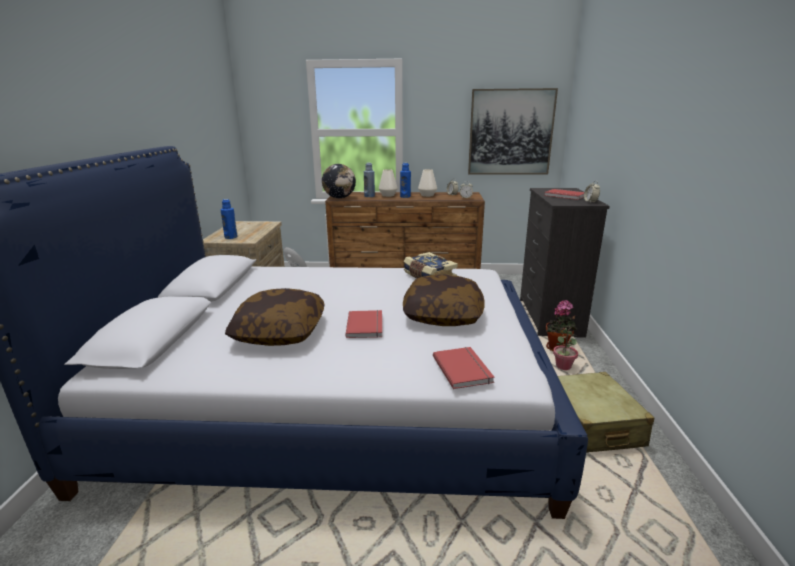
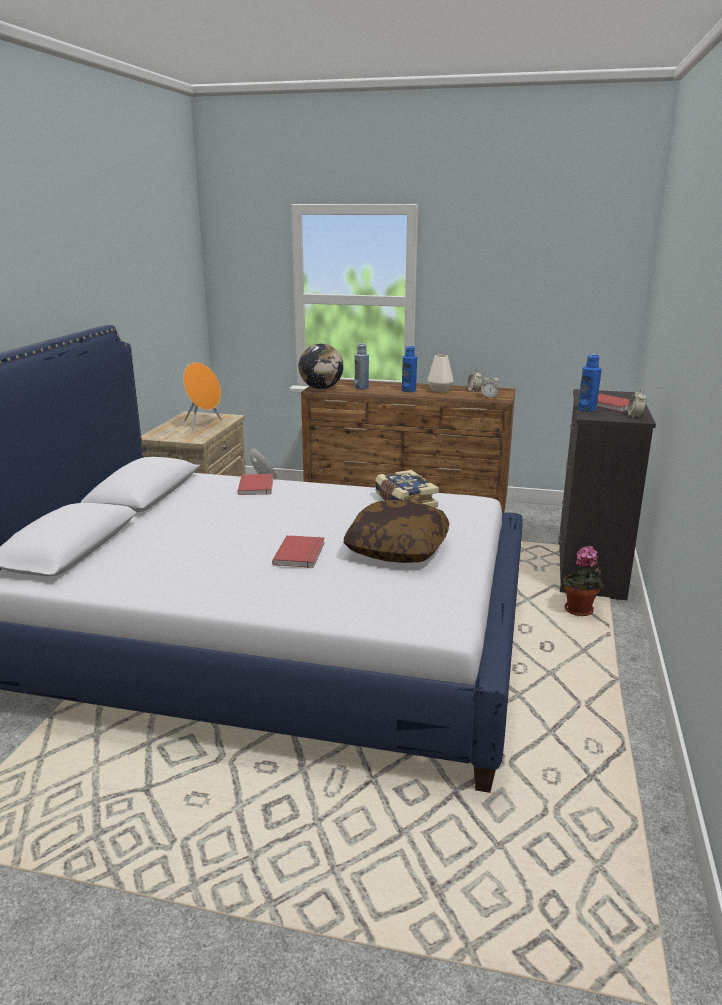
camera: 10 degrees right, 0 degrees up
blue bottle [221,199,237,239] -> blue bottle moved to [578,354,601,412]
pillow [225,288,325,346] -> none
white vase [379,169,398,197] -> none
red book [433,347,495,389] -> red book moved to [237,474,273,495]
picture [468,88,558,174] -> none
potted plant [553,326,578,370] -> none
beige suitcase [558,372,654,453] -> none
none -> orange speaker [183,362,221,430]

